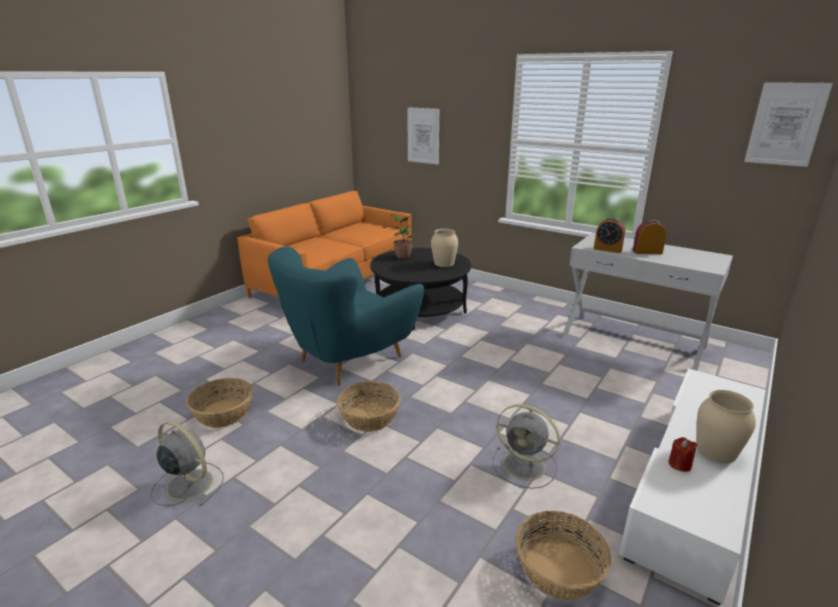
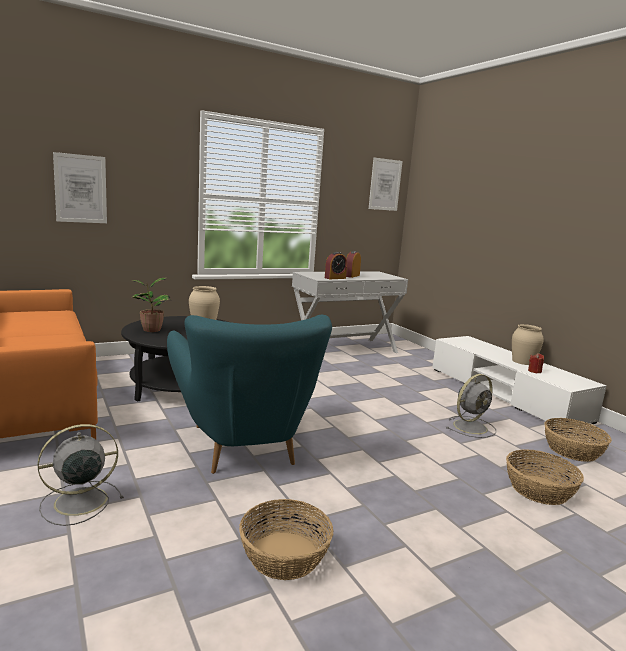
camera: 65 degrees left, 10 degrees down
grey fan [151,421,224,506] -> grey fan moved to [37,424,123,526]
basket [337,381,401,432] -> basket moved to [506,449,584,505]

